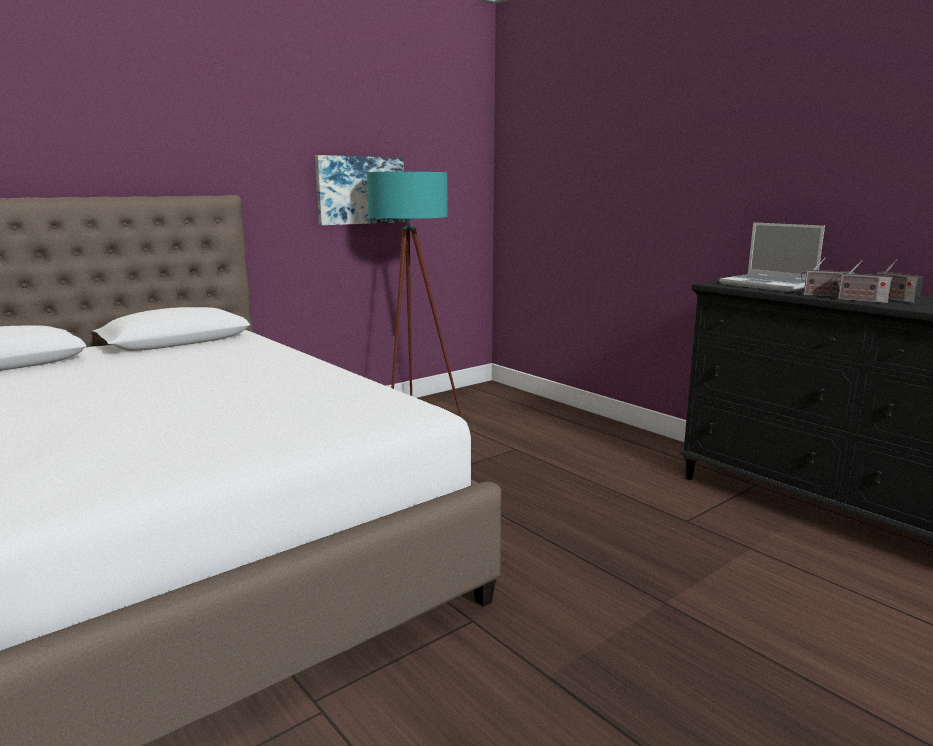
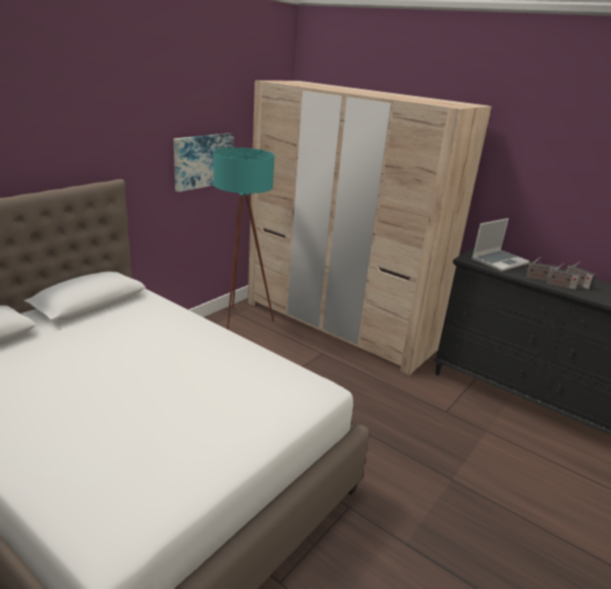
camera: 15 degrees left, 10 degrees up
laptop [719,222,825,292] -> laptop turned 75 degrees counterclockwise [472,218,530,272]
none -> beige wardrobe [248,80,492,375]

